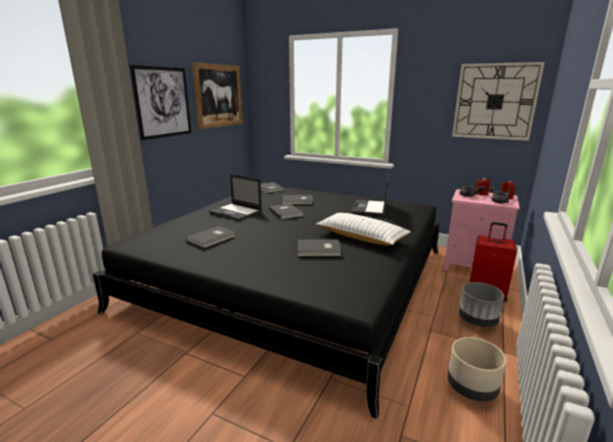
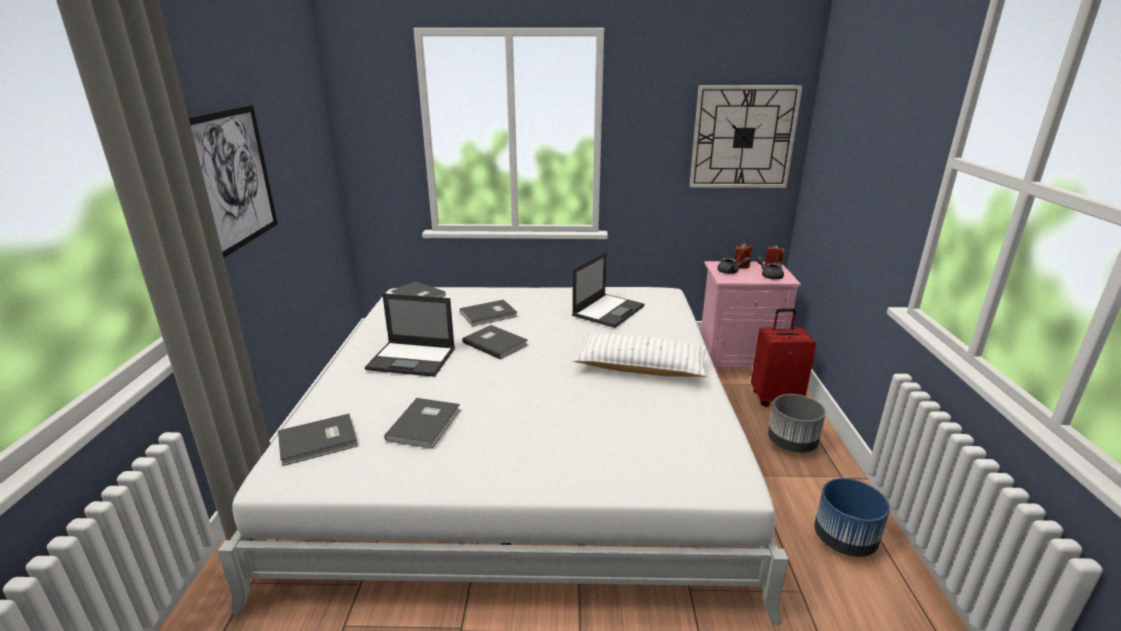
camera: 25 degrees left, 5 degrees up
black bed [93,187,440,419] -> white bed [218,287,789,624]
picture [192,62,243,129] -> none
grey book [298,239,342,256] -> grey book moved to [278,414,358,466]
laptop [351,172,389,216] -> laptop turned 135 degrees counterclockwise [572,252,645,328]
beige planter [447,337,506,402] -> blue planter [814,478,890,557]

